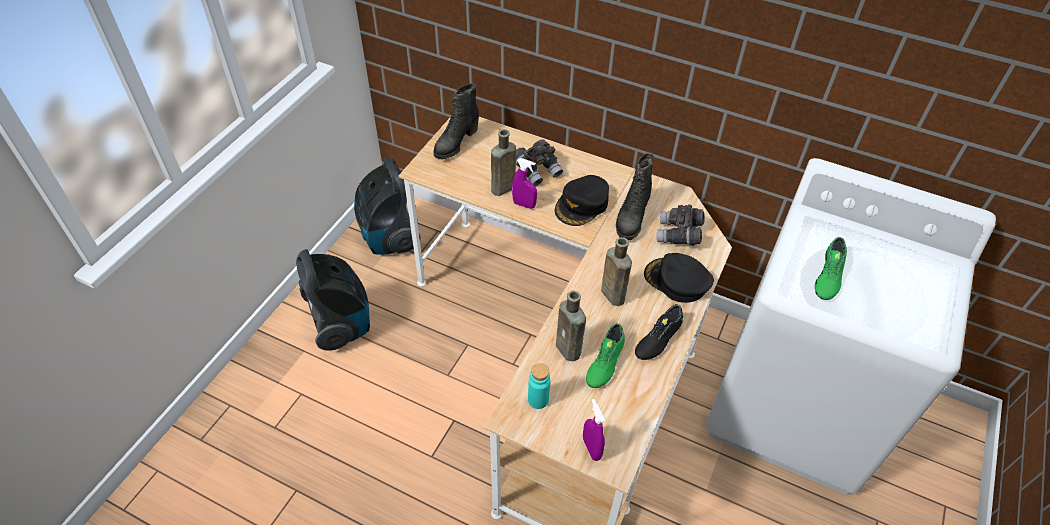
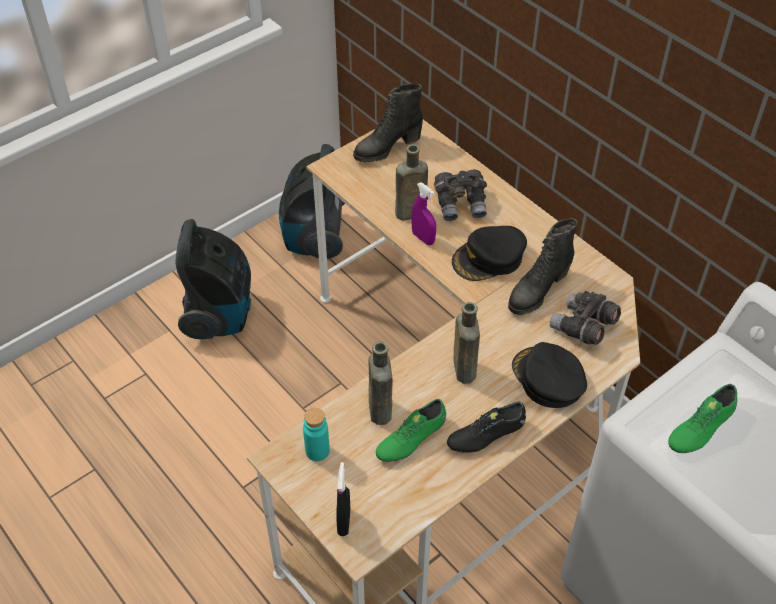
camera: 25 degrees right, 0 degrees up
purple spray bottle [583,399,605,461] -> black spray bottle [336,462,350,536]

